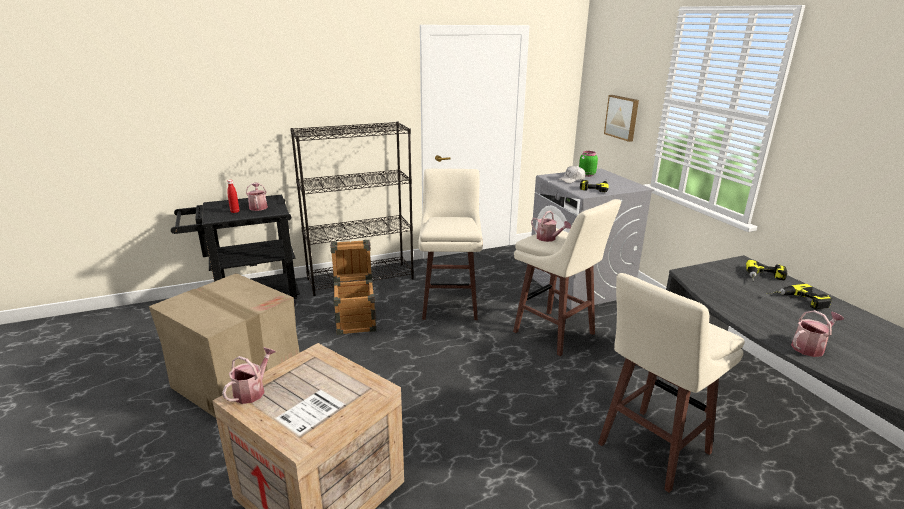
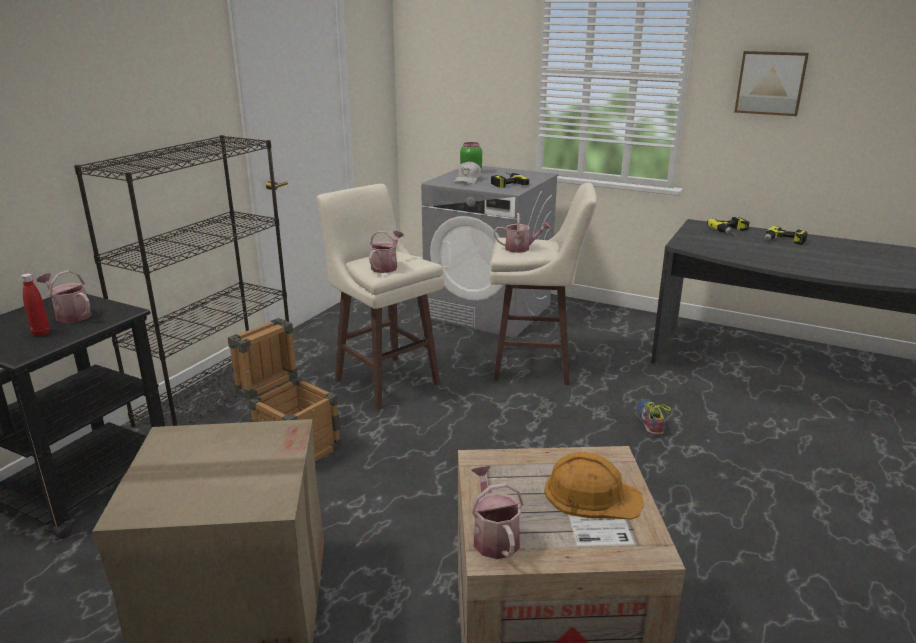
camera: 40 degrees left, 0 degrees up
beige stool [598,273,745,493] -> none
picture [604,95,639,142] -> picture moved to [734,51,809,116]
watering can [791,310,844,357] -> watering can moved to [369,231,404,273]
none -> orange hard hat [544,452,644,519]
none -> shoe [636,398,671,435]

